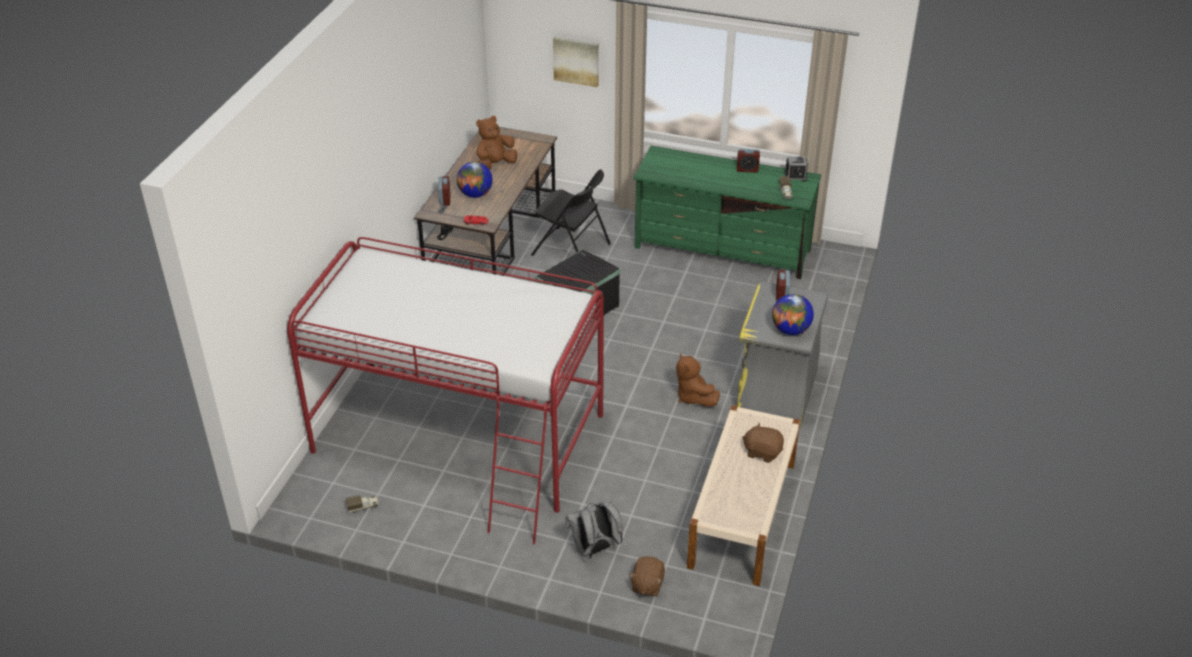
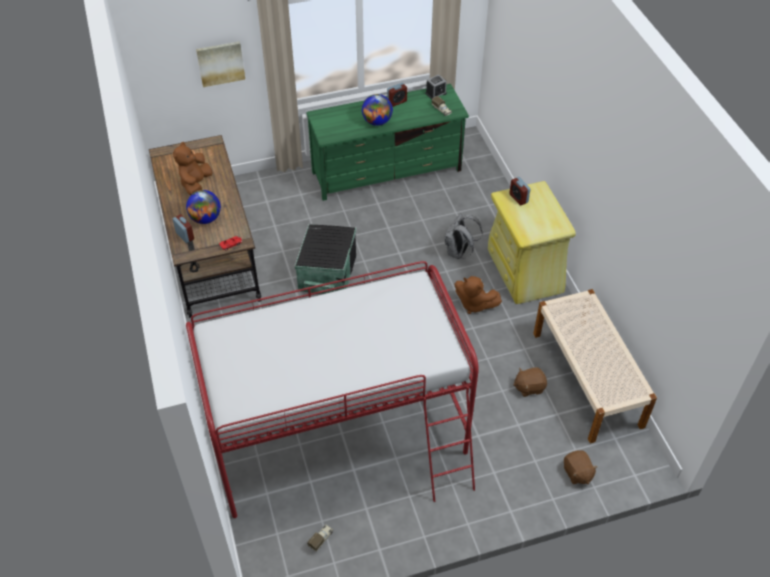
camera: 35 degrees left, 10 degrees up
black chair [531,169,611,256] -> none
grey backpack [565,498,623,558] -> grey backpack moved to [445,213,482,259]
grey nightstand [737,281,828,430] -> yellow nightstand [488,181,576,304]
brown plush toy [742,423,784,463] -> brown plush toy moved to [513,367,547,397]
globe [772,294,814,335] -> globe moved to [362,94,393,126]

